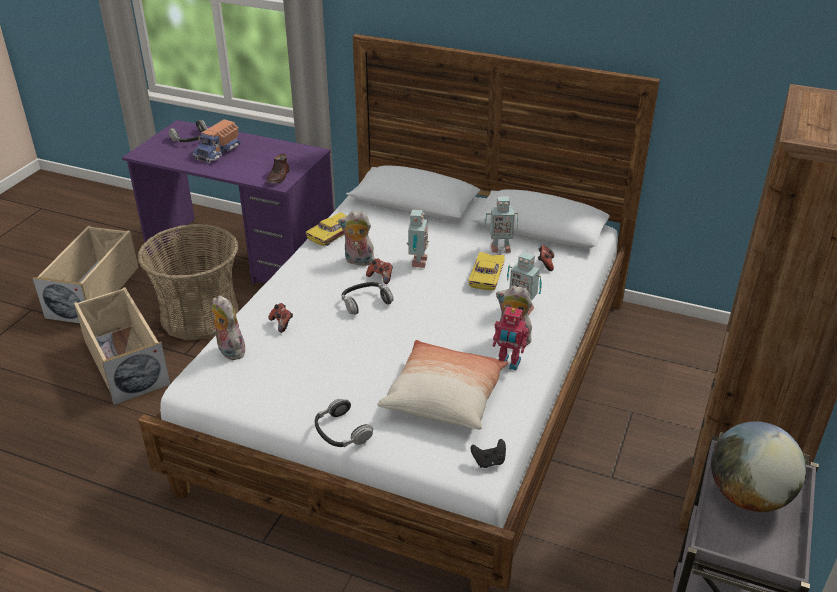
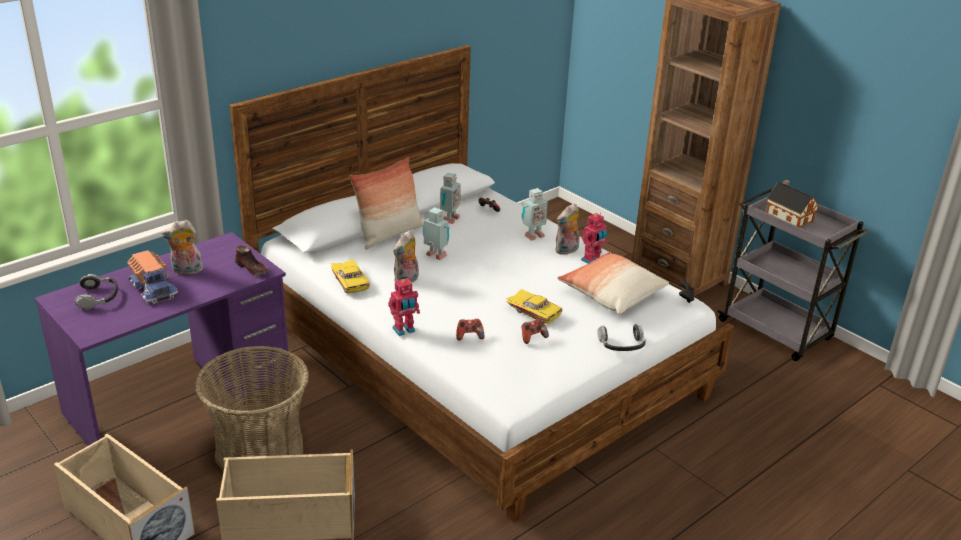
camera: 65 degrees left, 5 degrees down
plush toy [212,295,245,360] -> plush toy moved to [162,220,204,275]
headphones [342,282,393,315] -> none
game controller [366,258,393,284] -> game controller moved to [522,319,549,344]
yellow toy car [468,252,505,290] -> yellow toy car moved to [506,289,562,324]
globe [711,421,806,512] -> toy house [766,180,819,227]
none -> pillow [349,157,424,250]
none -> toy robot [388,278,420,336]

